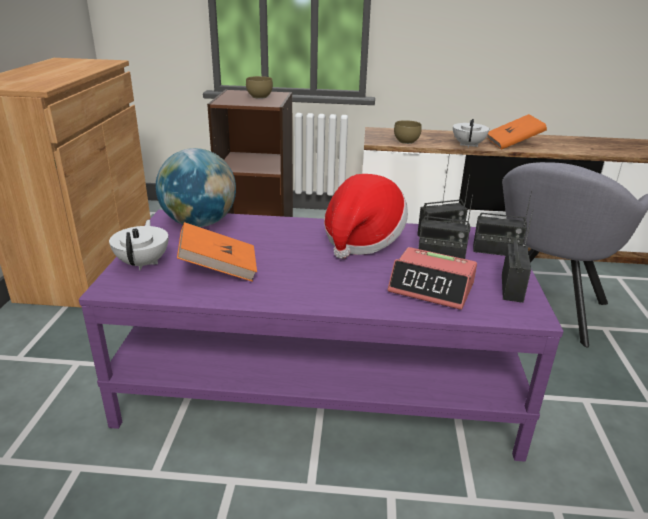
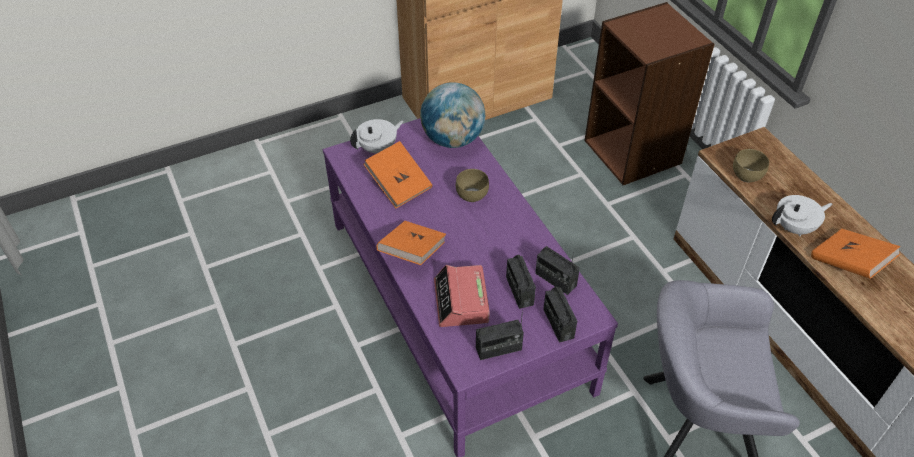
camera: 60 degrees right, 20 degrees up
brown bowl [246,76,273,99] -> brown bowl moved to [456,169,489,202]
hat [324,174,408,259] -> none
none -> orange book [376,221,446,265]

